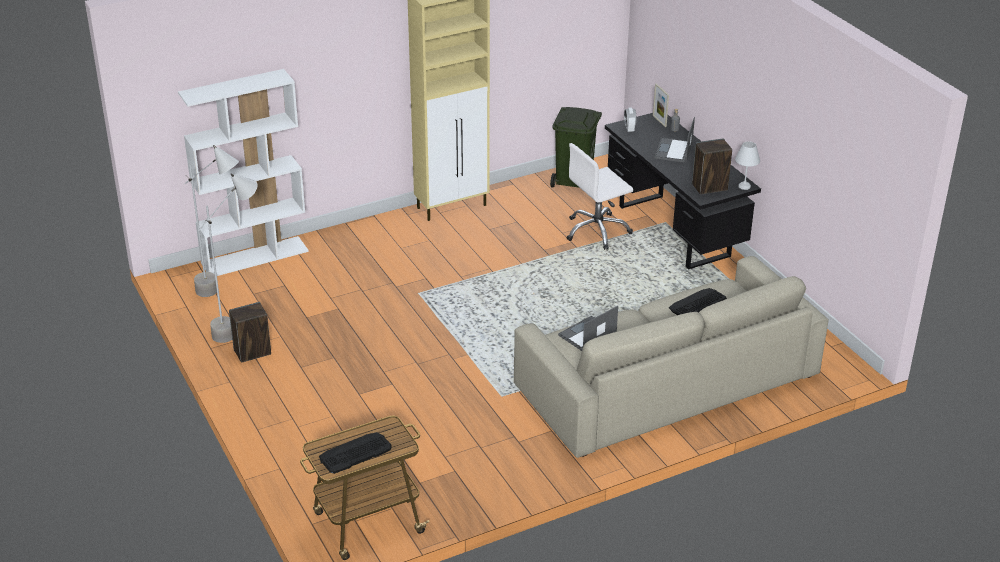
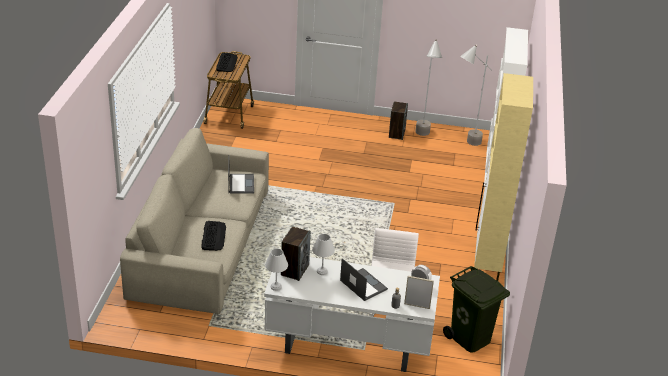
camera: 125 degrees right, 0 degrees up
black desk [605,113,761,269] -> white desk [264,257,440,372]
none -> white table lamp [312,234,335,275]

